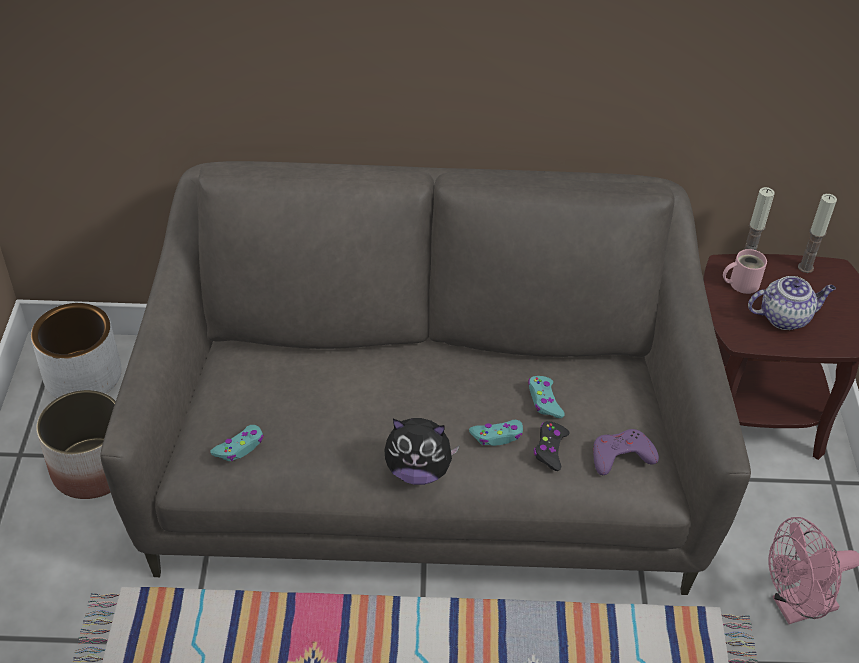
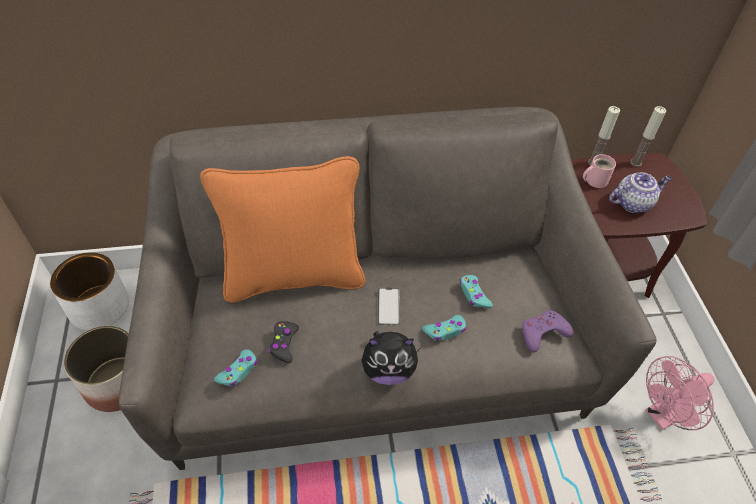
camera: 10 degrees left, 5 degrees up
black game controller [534,421,569,471] -> black game controller moved to [268,321,299,363]
none -> orange pillow [200,156,365,303]
none -> phone [378,288,400,326]

